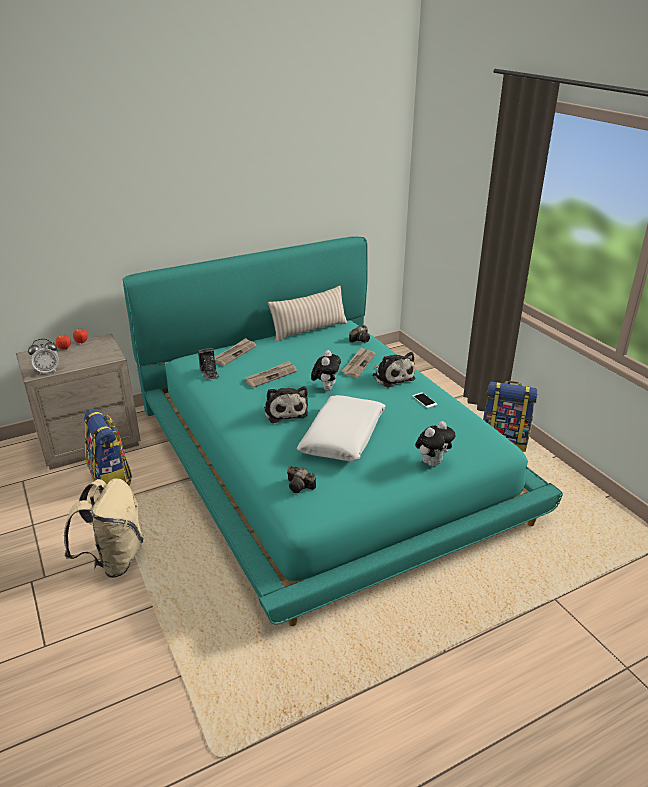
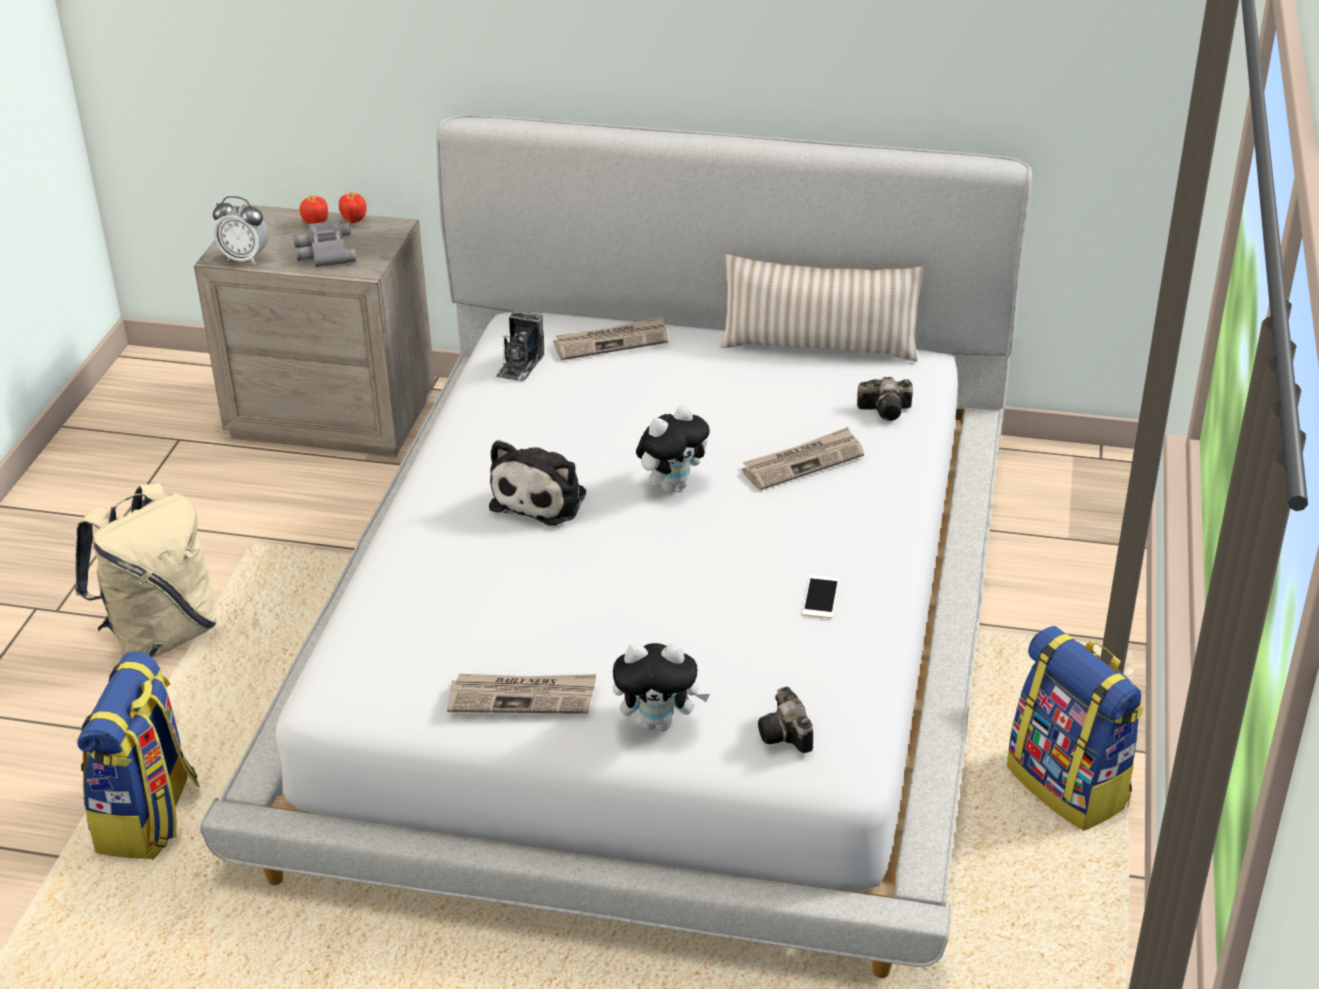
camera: 40 degrees right, 5 degrees up
backpack [84,409,132,489] -> backpack moved to [77,651,200,860]
turquoise bed [122,236,563,626] -> white bed [200,114,1032,978]
newspaper [245,361,297,388] -> newspaper moved to [447,674,596,714]
camera [287,466,316,493] -> camera moved to [758,686,813,753]
white pillow [297,395,386,461] -> none
plush toy [372,352,415,388] -> none
none -> grey binoculars [293,220,356,267]

